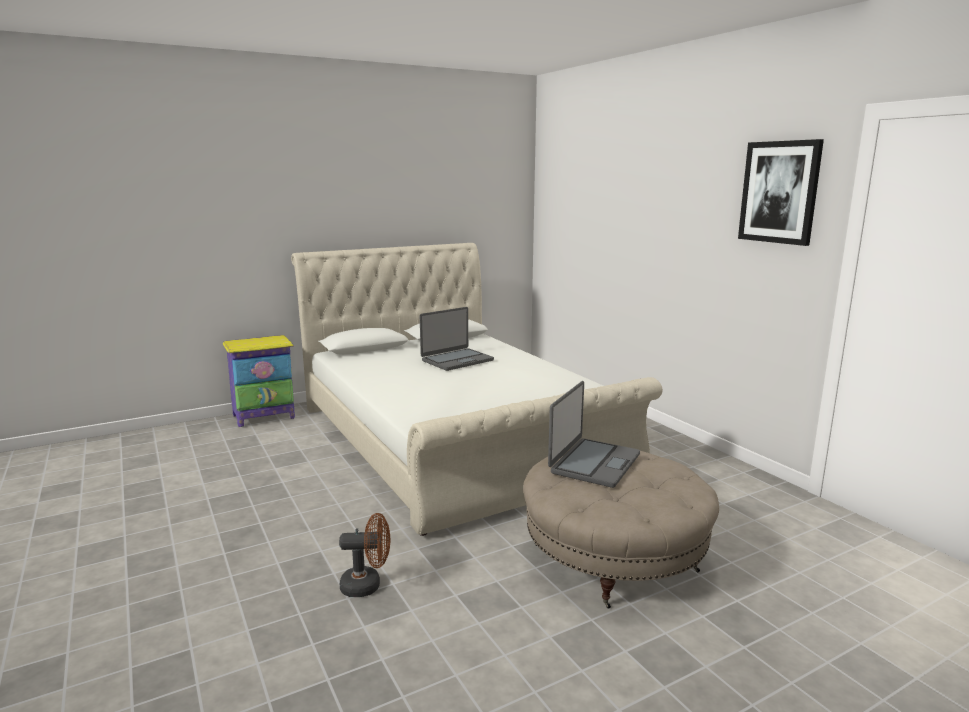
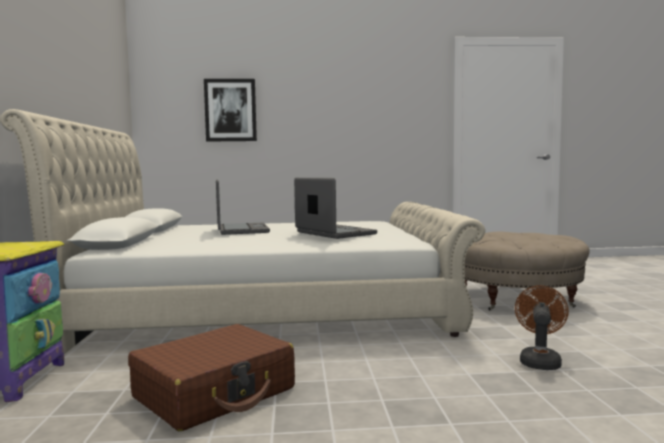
camera: 65 degrees left, 10 degrees down
laptop [548,381,640,488] -> laptop moved to [294,178,377,239]
picture [738,139,824,246] -> picture moved to [204,79,257,142]
none -> brown suitcase [128,324,295,431]

